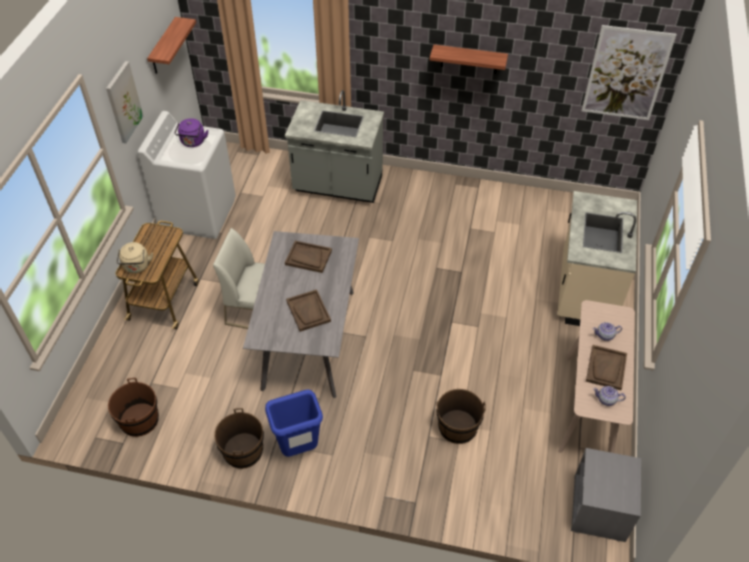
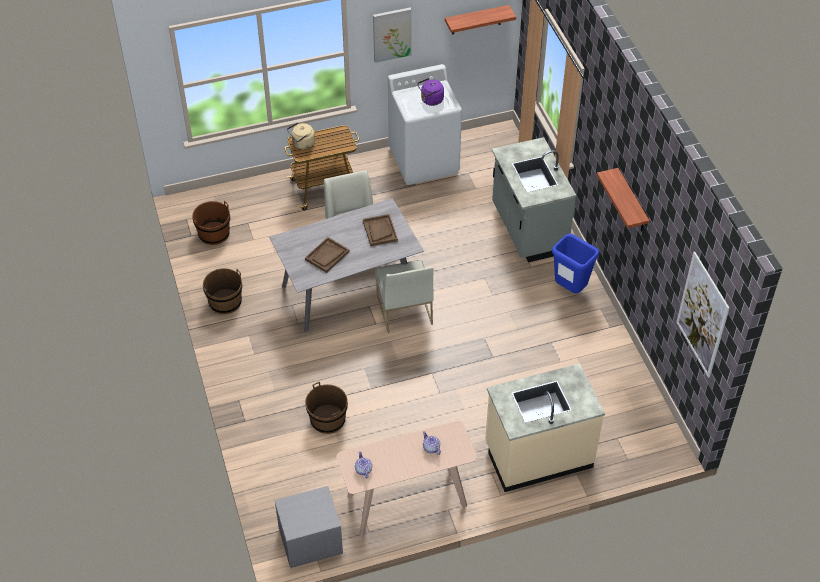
camera: 60 degrees right, 0 degrees up
blue trash can [265,389,323,457] -> blue trash can moved to [552,234,599,293]
brown tray [586,345,627,390] -> none
none -> white chair [375,260,434,333]

